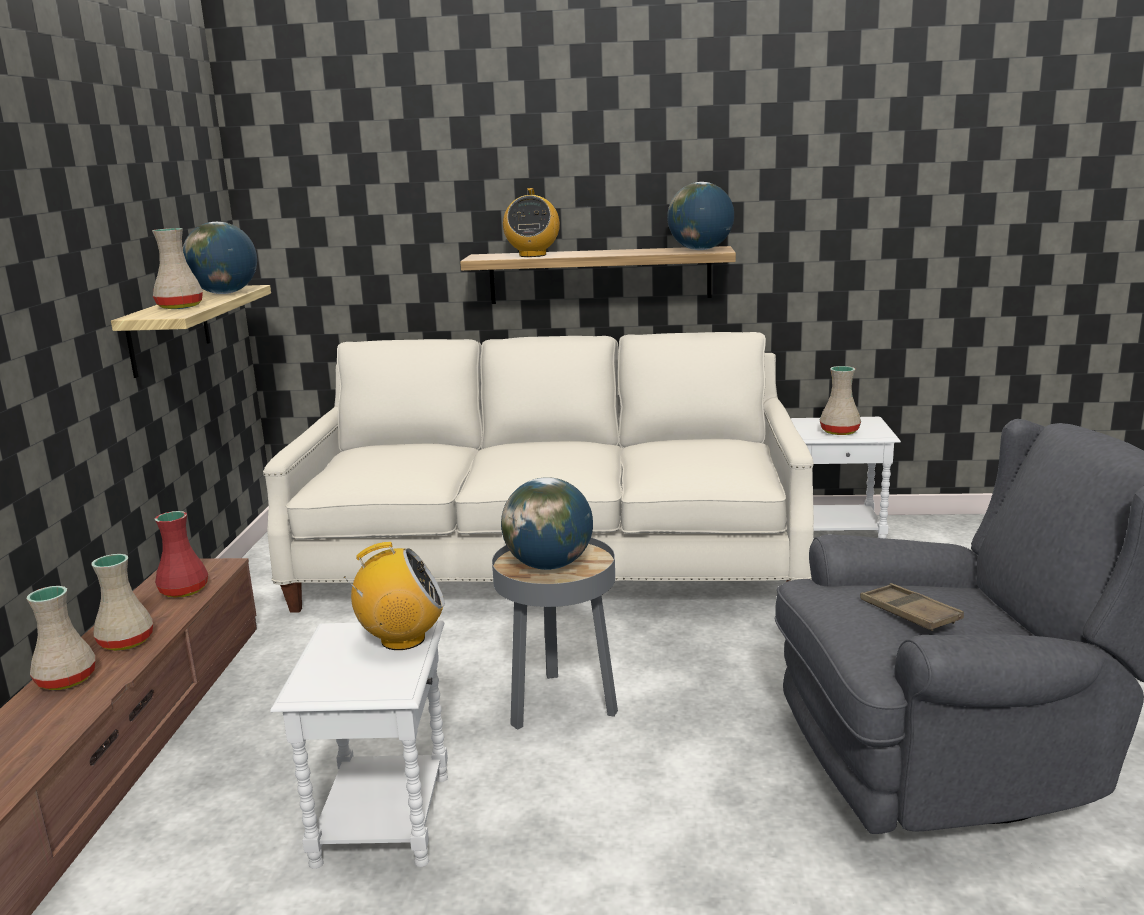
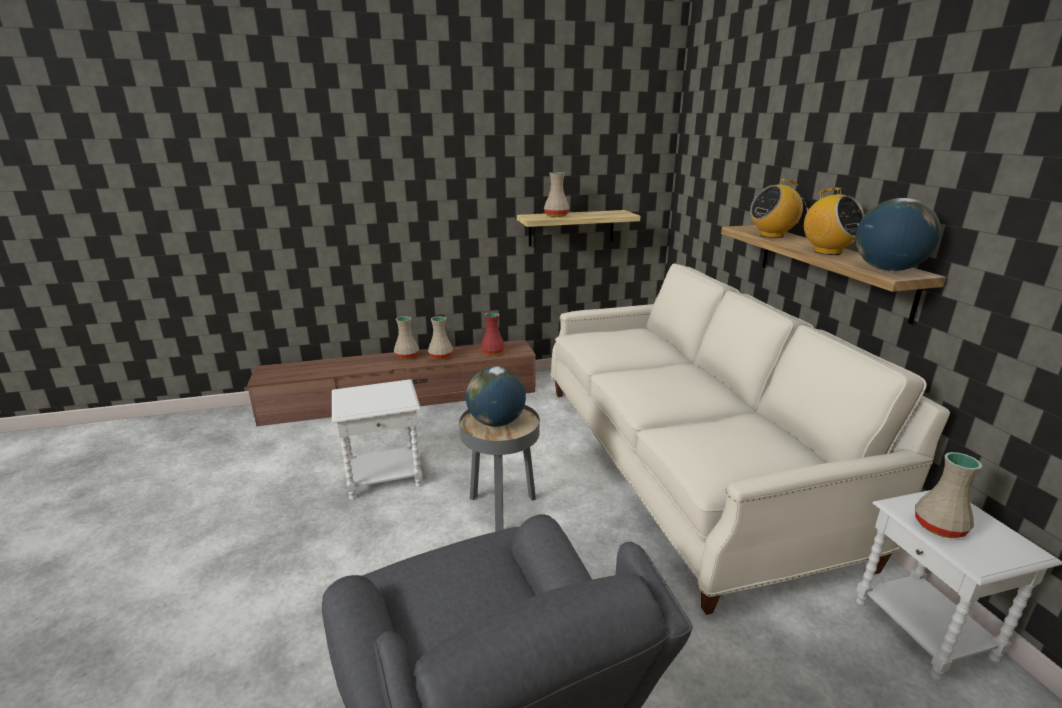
camera: 70 degrees right, 5 degrees up
globe [183,222,257,294] -> none
radio [344,542,445,650] -> radio moved to [803,188,865,255]
brown tray [860,583,964,631] -> none

